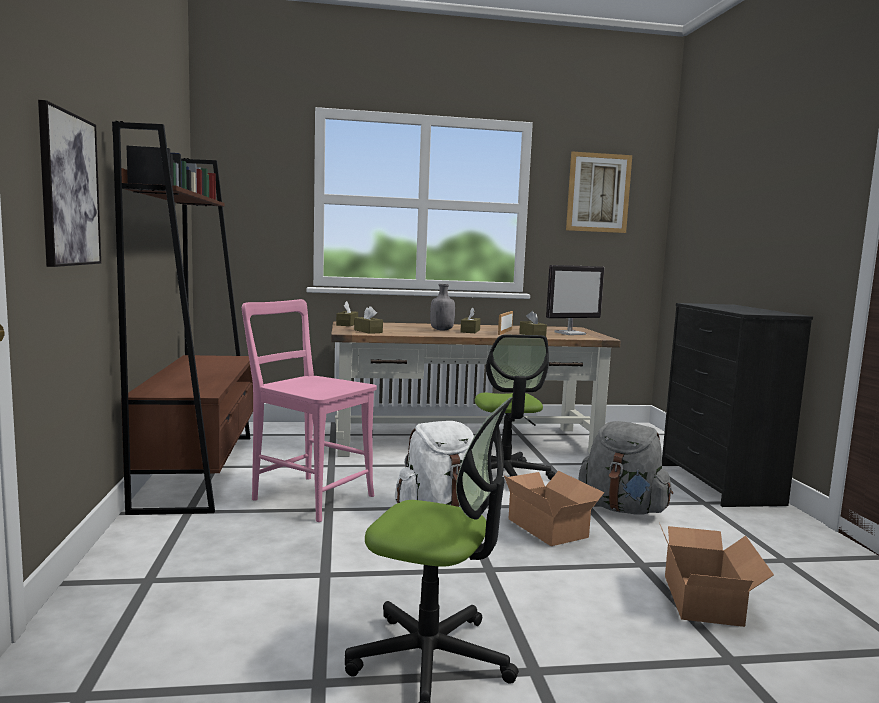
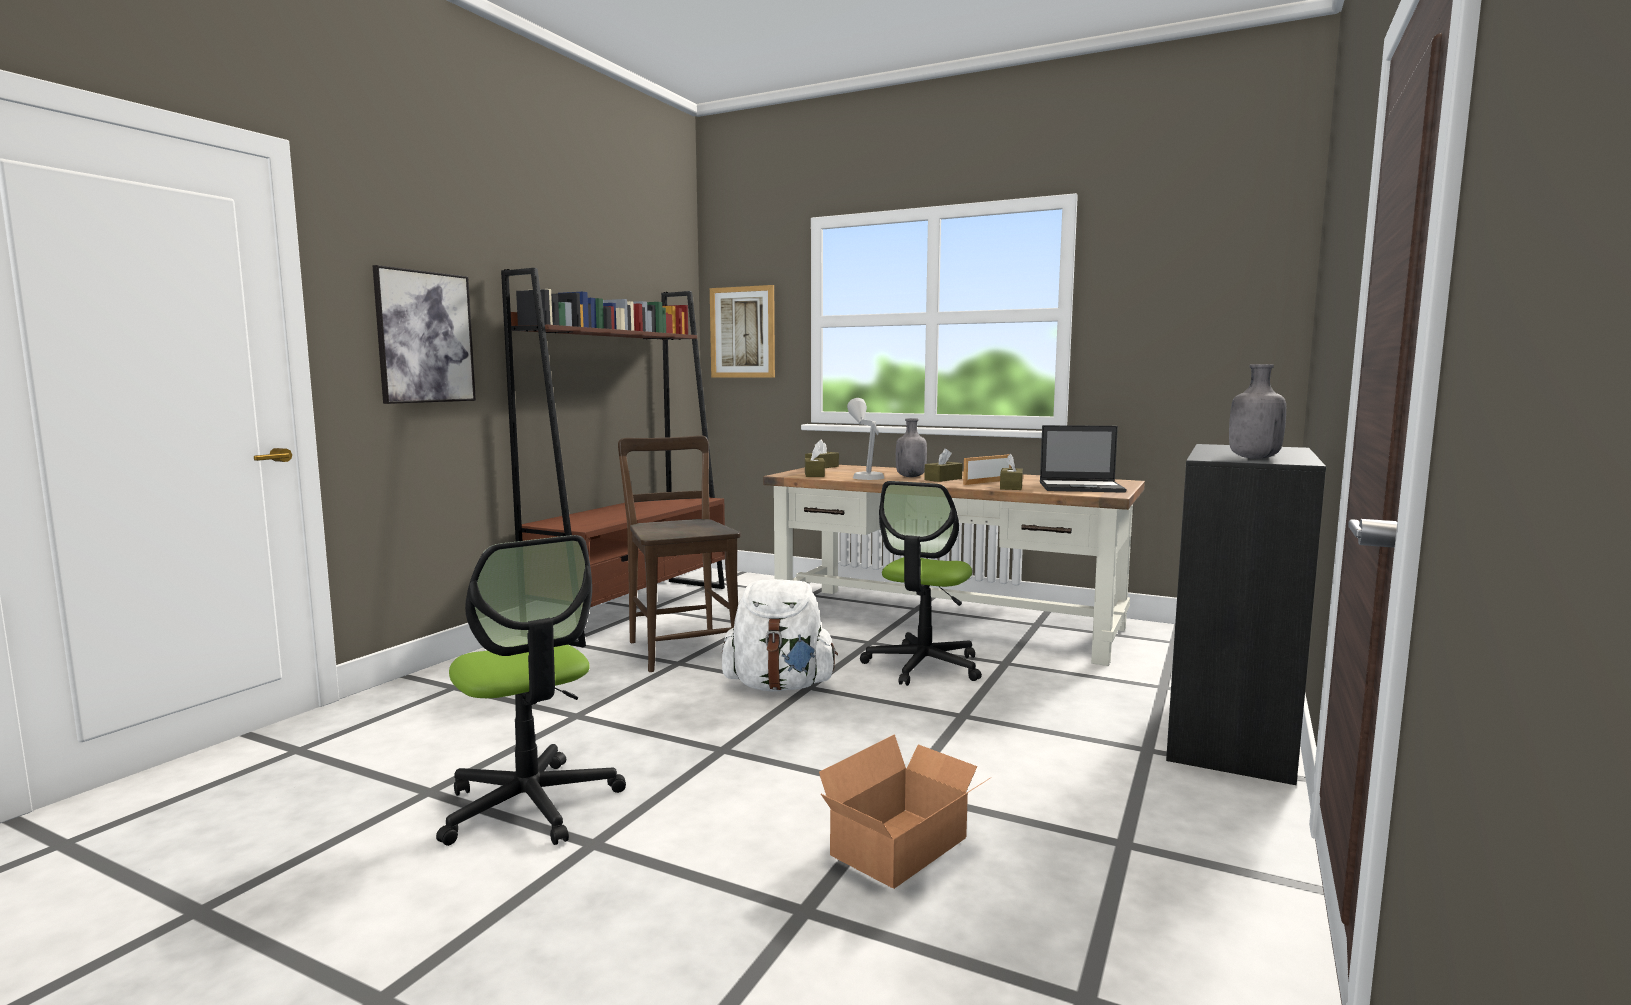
camera: 35 degrees right, 0 degrees up
pink chair [242,299,377,522] -> brown chair [618,436,741,672]
cardboard box [504,471,604,546] -> none
monitor [546,265,604,335] -> laptop [1040,425,1126,492]
picture [566,152,632,233] -> picture moved to [710,285,775,378]
grey backpack [578,421,673,515] -> none
none -> grey table lamp [847,398,884,480]
none -> grey bottle [1229,364,1286,459]

